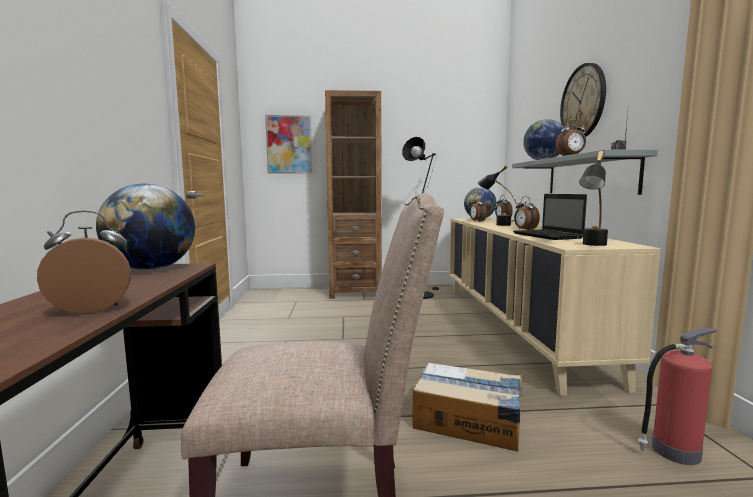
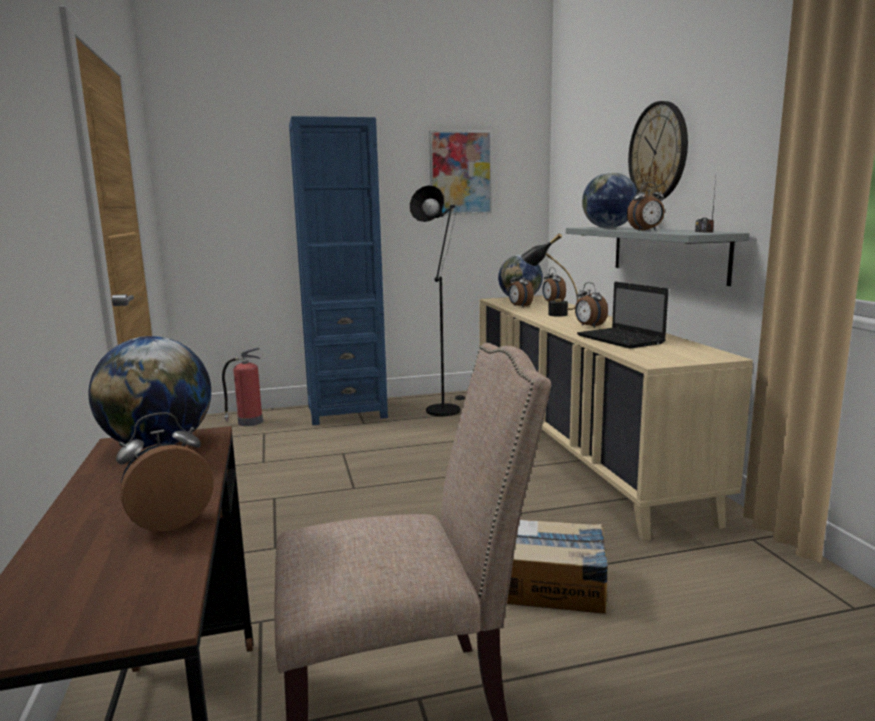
camera: 10 degrees left, 5 degrees up
picture [265,115,312,173] -> picture moved to [429,130,492,215]
brown bookcase [325,90,382,299] -> blue bookcase [289,116,388,425]
black table lamp [579,151,608,246] -> none
fire extinguisher [638,328,717,465] -> fire extinguisher moved to [222,347,263,426]

